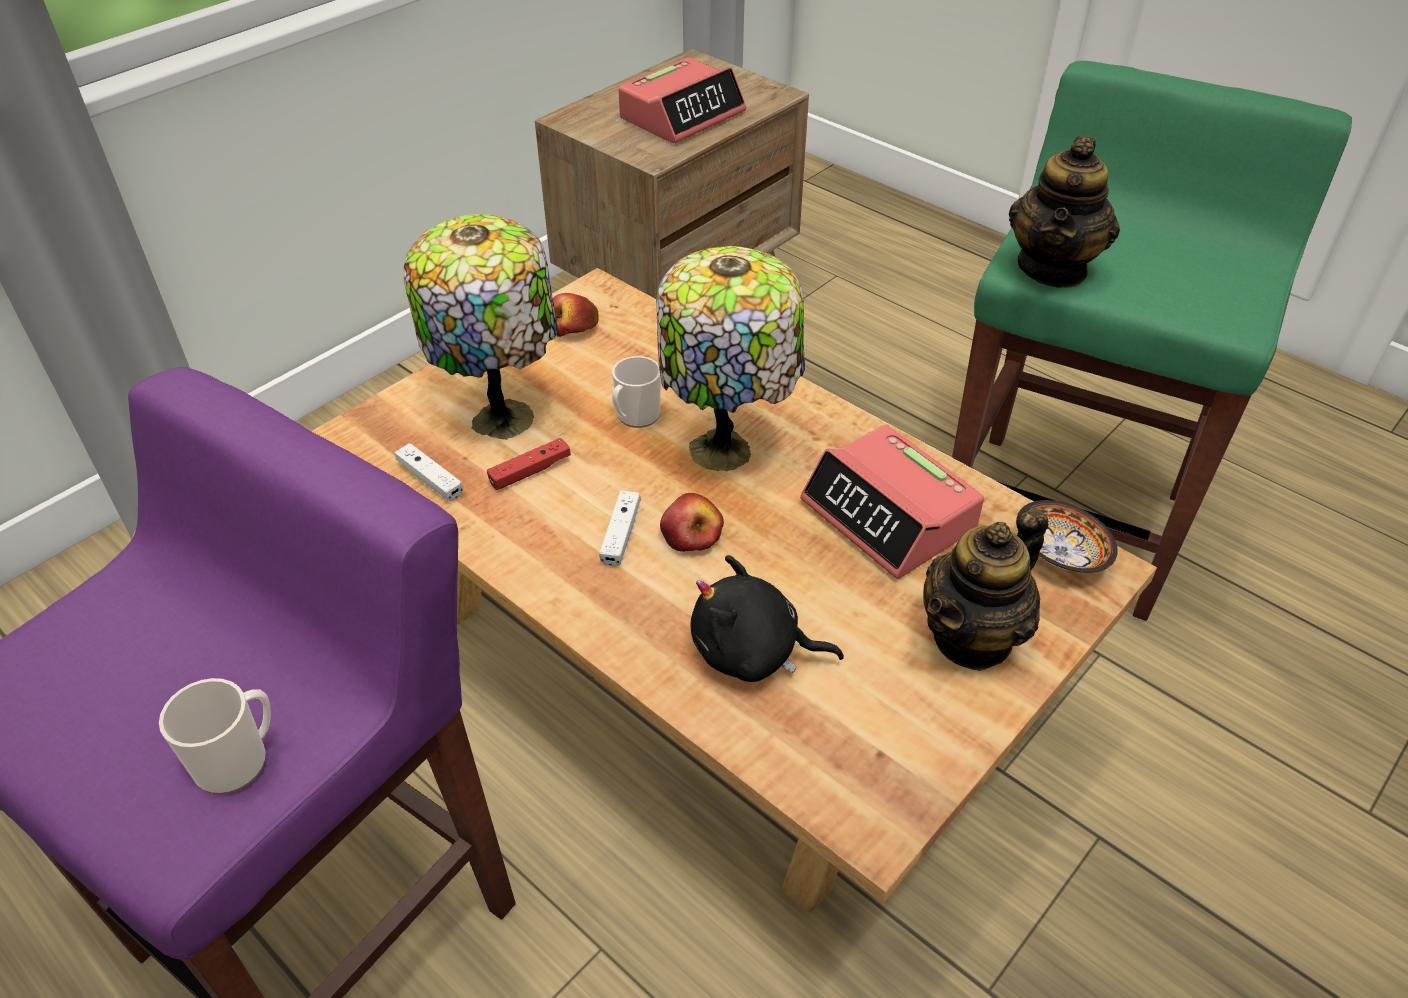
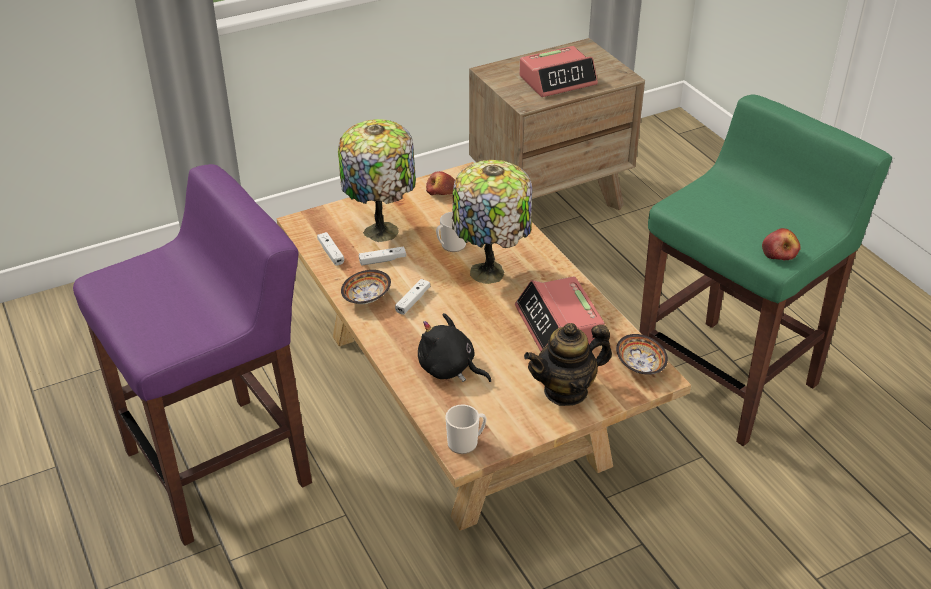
camera: 20 degrees right, 5 degrees down
mug [159,678,271,794] -> mug moved to [445,404,486,454]
red game controller [487,438,571,490] -> white game controller [359,246,406,265]
apple [660,493,724,552] -> apple moved to [762,228,801,261]
teapot [1009,135,1120,288] -> none
none -> bowl [341,270,391,304]

